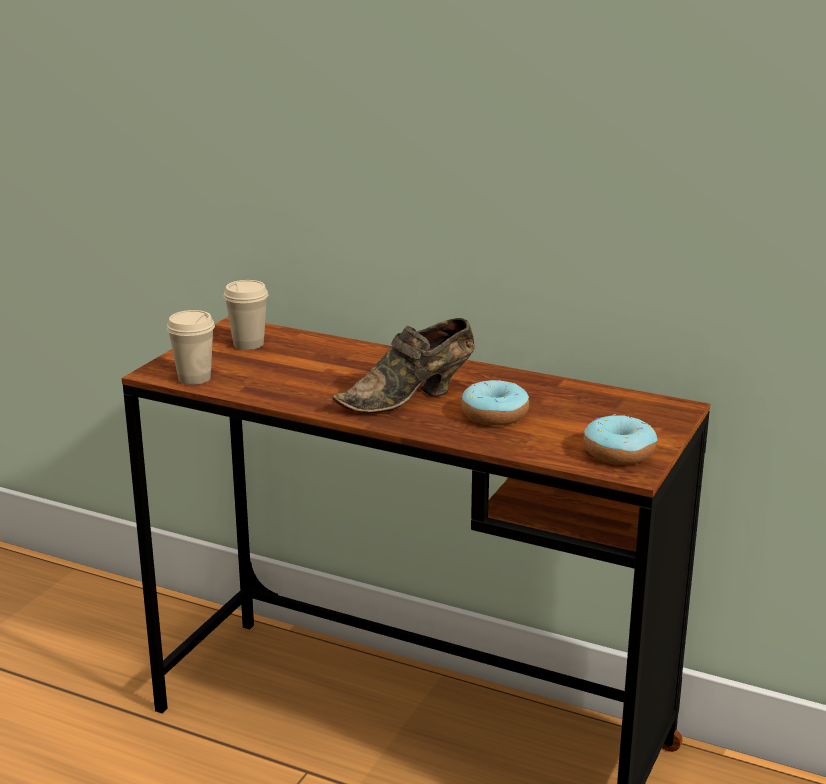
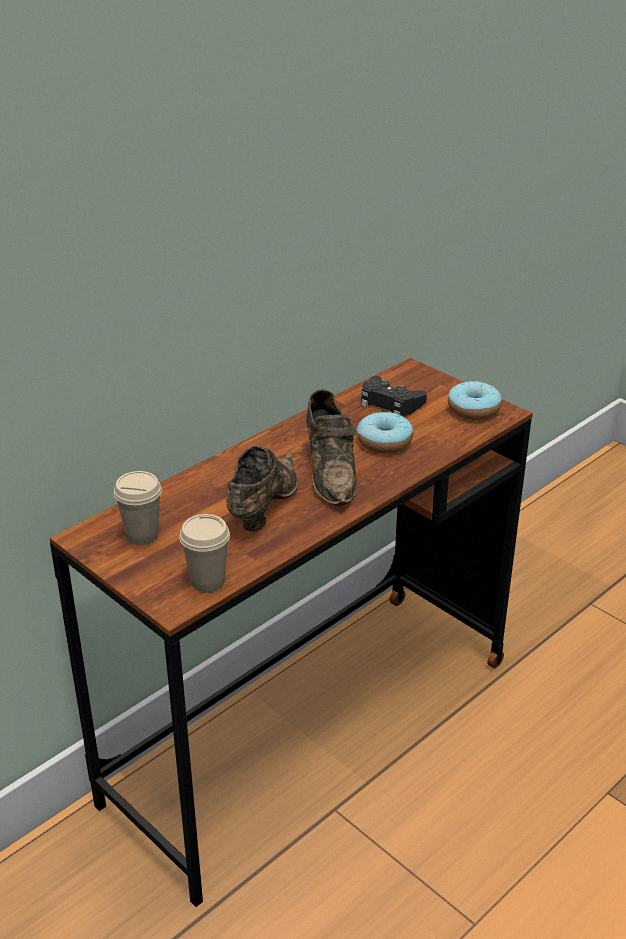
camera: 70 degrees left, 10 degrees up
none -> brown shoe [226,446,298,531]
none -> black game controller [361,376,427,416]

